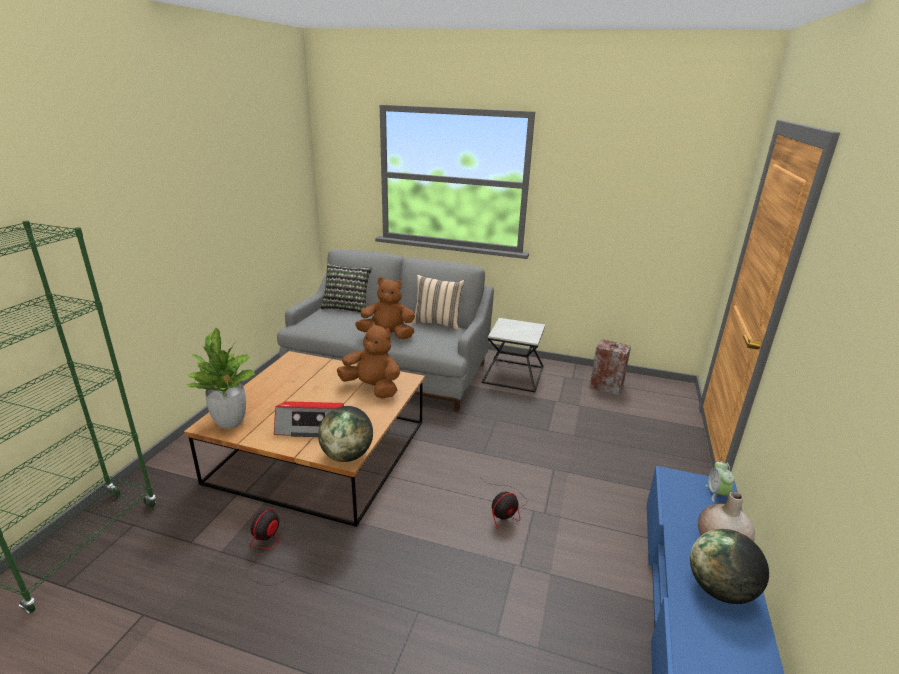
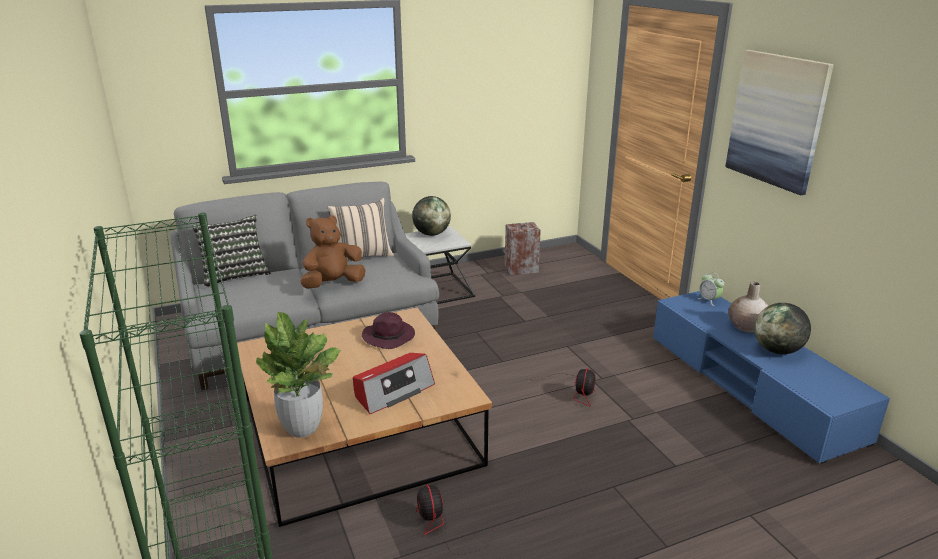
camera: 40 degrees left, 0 degrees up
globe [318,406,373,462] -> globe moved to [412,196,451,236]
brown plush toy [337,322,400,399] -> purple hat [362,312,415,349]
none -> picture [725,50,833,195]

